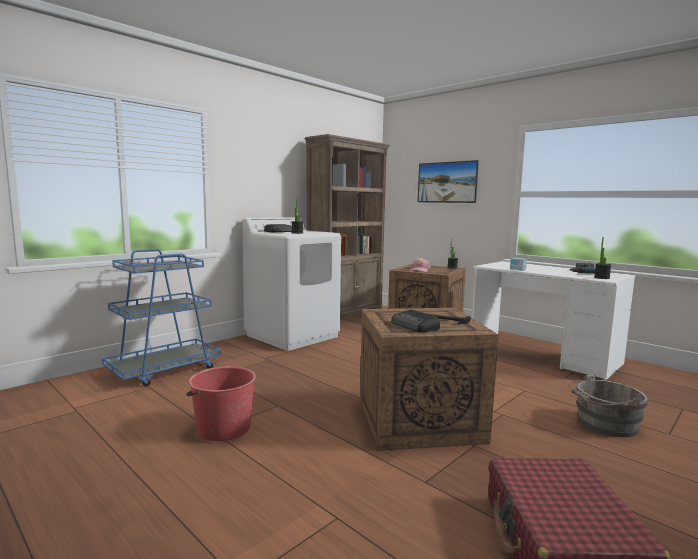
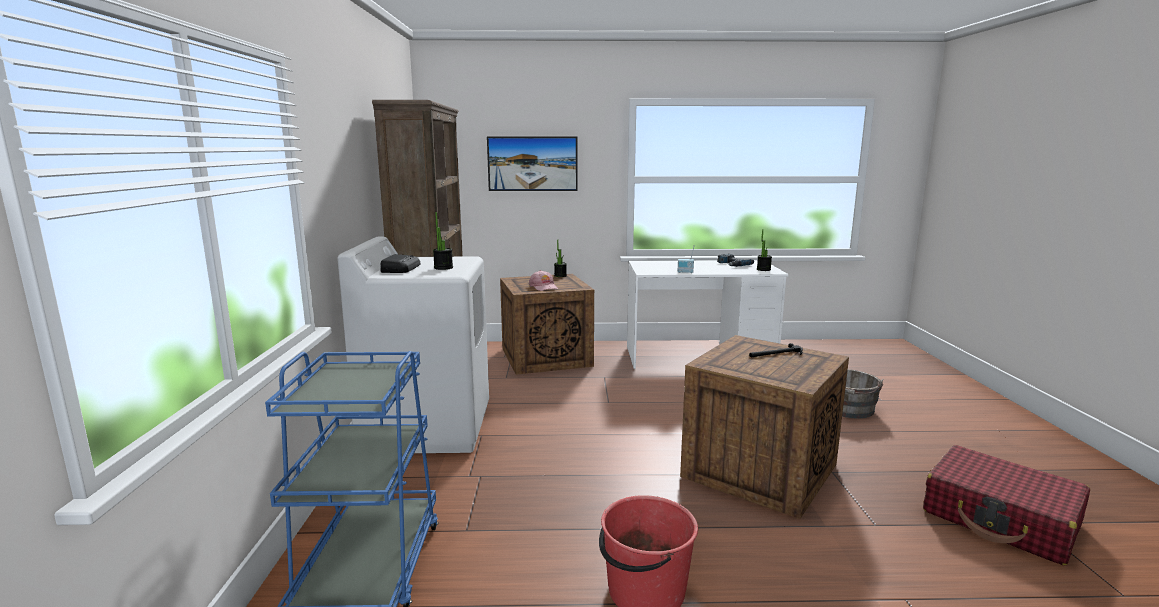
camera: 45 degrees left, 5 degrees up
radio [391,310,440,332] -> none

